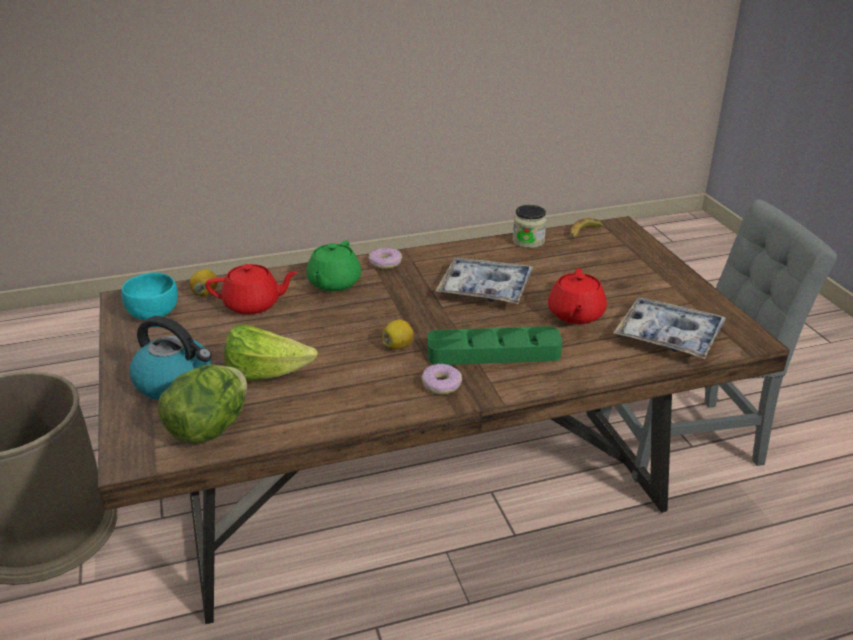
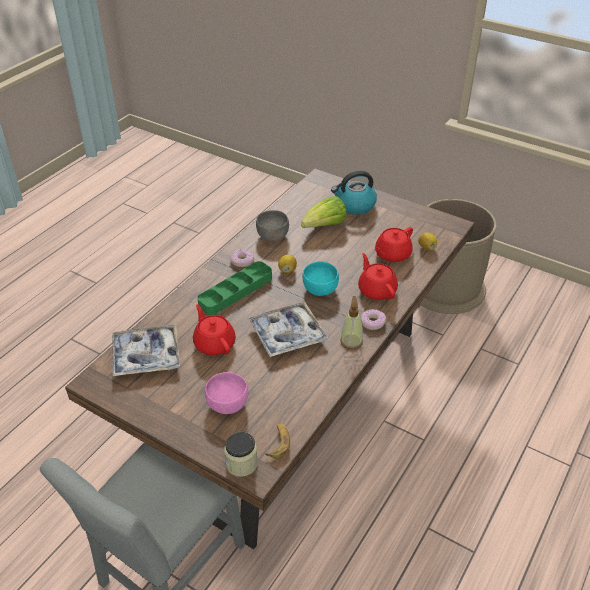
camera: 140 degrees right, 10 degrees up
turquoise bowl [121,273,178,320] -> turquoise bowl moved to [302,261,339,296]
lettuce [158,364,247,444] -> none
green teapot [307,240,361,292] -> red teapot [358,253,398,300]
jar [513,205,547,249] -> jar moved to [224,432,258,477]
none -> pink bowl [205,372,248,414]
none -> grey bowl [256,210,289,241]
none -> soap dispenser [340,296,363,350]

